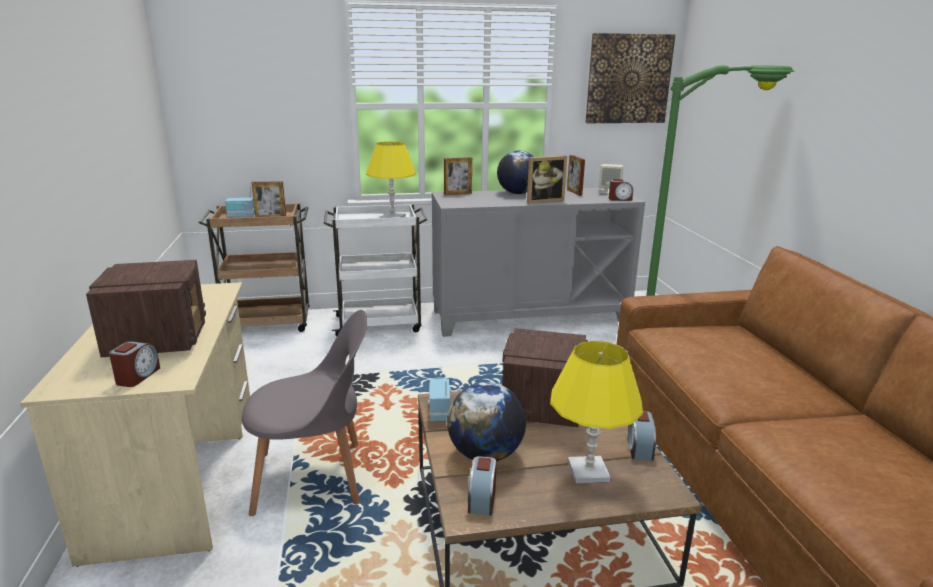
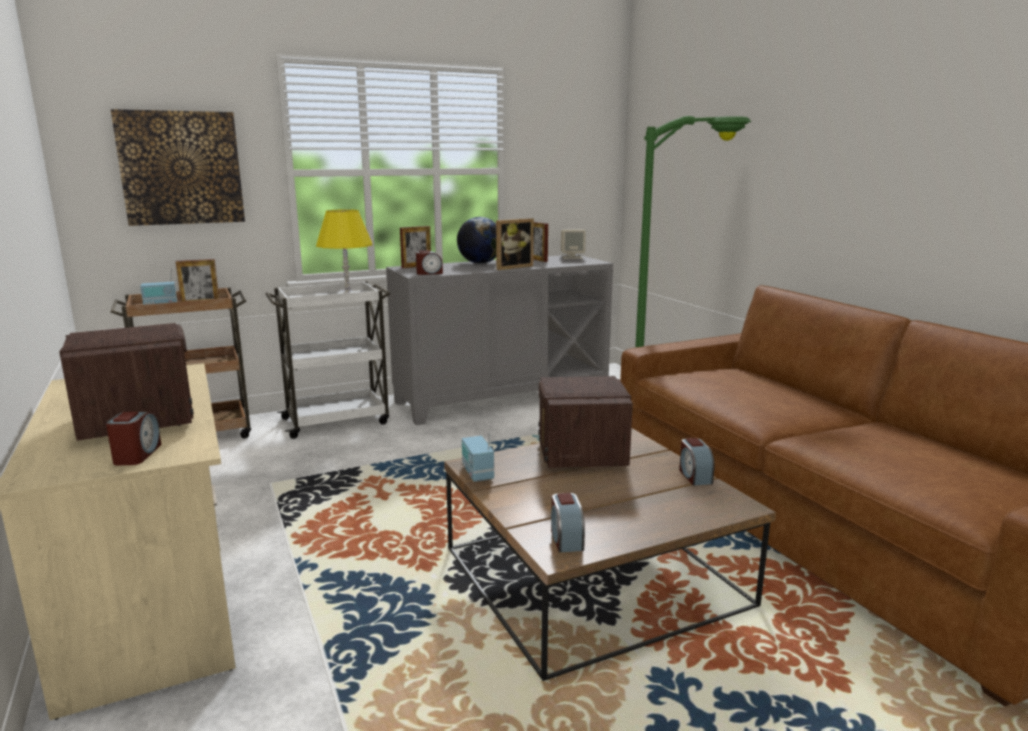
camera: 15 degrees left, 5 degrees down
grey chair [242,310,367,516] -> none
globe [447,382,526,461] -> none
yellow table lamp [550,341,643,483] -> none
picture [585,33,675,123] -> picture moved to [111,109,245,226]
alarm clock [609,179,633,201] -> alarm clock moved to [416,250,443,275]

